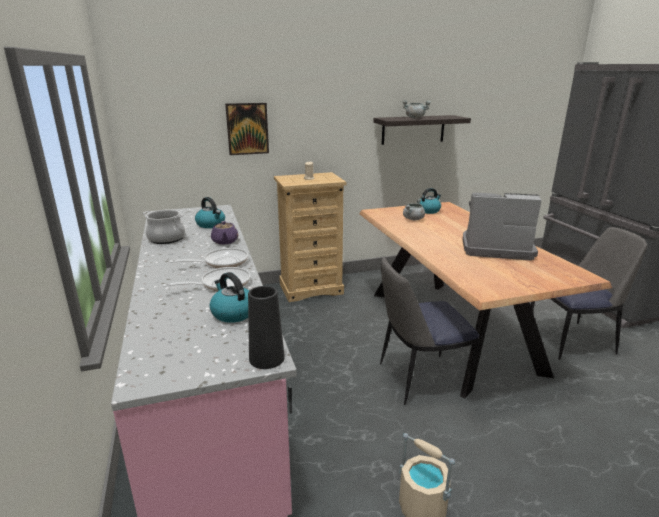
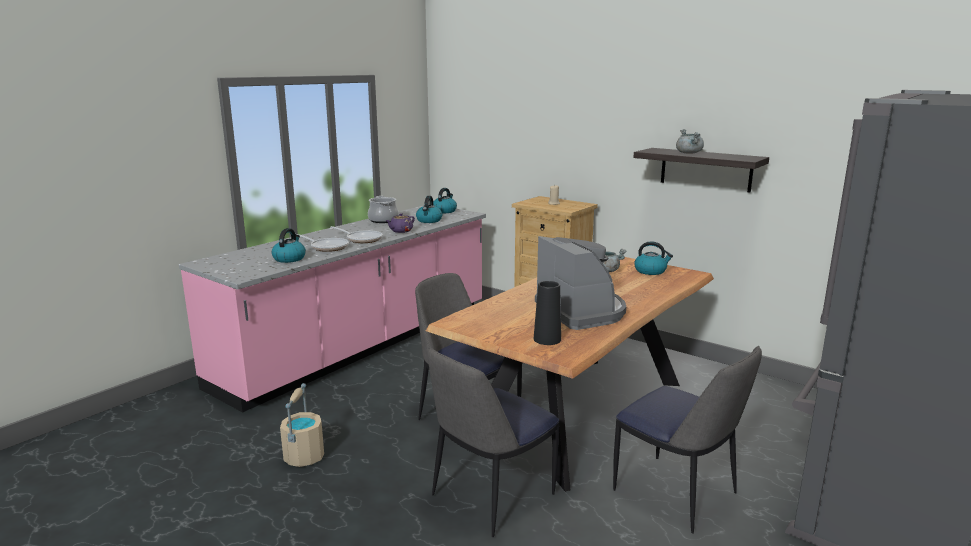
camera: 55 degrees right, 5 degrees down
picture [225,103,269,155] -> none
black vase [248,286,285,369] -> black vase moved to [534,281,561,345]
none -> chair [427,347,559,537]
none -> kettle [433,188,457,213]

